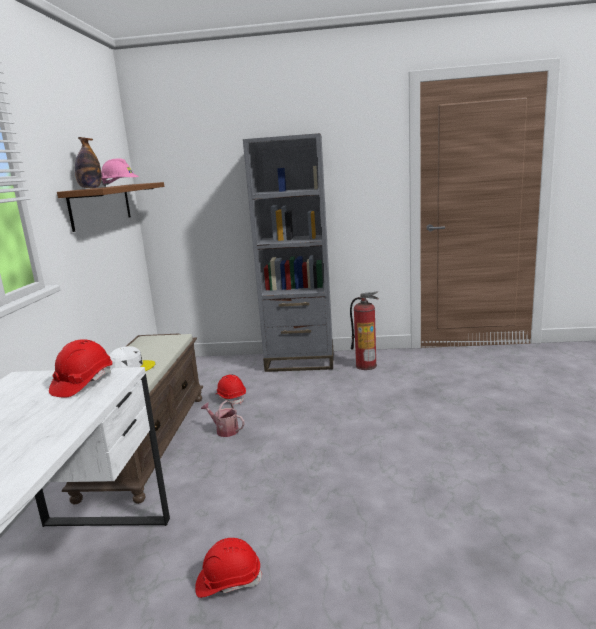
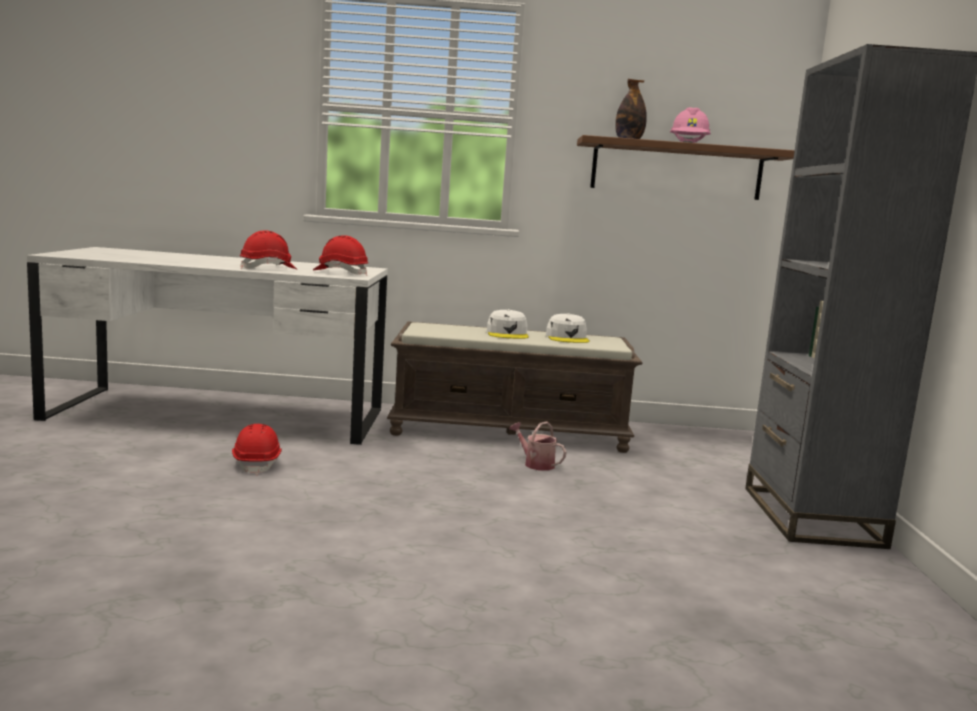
camera: 85 degrees right, 5 degrees down
watering can [201,400,244,437] -> watering can turned 75 degrees counterclockwise [509,421,567,471]
red hard hat [216,375,246,404] -> red hard hat moved to [240,231,298,270]
fire extinguisher [350,291,379,370] -> none
none -> white cap [546,313,590,343]

